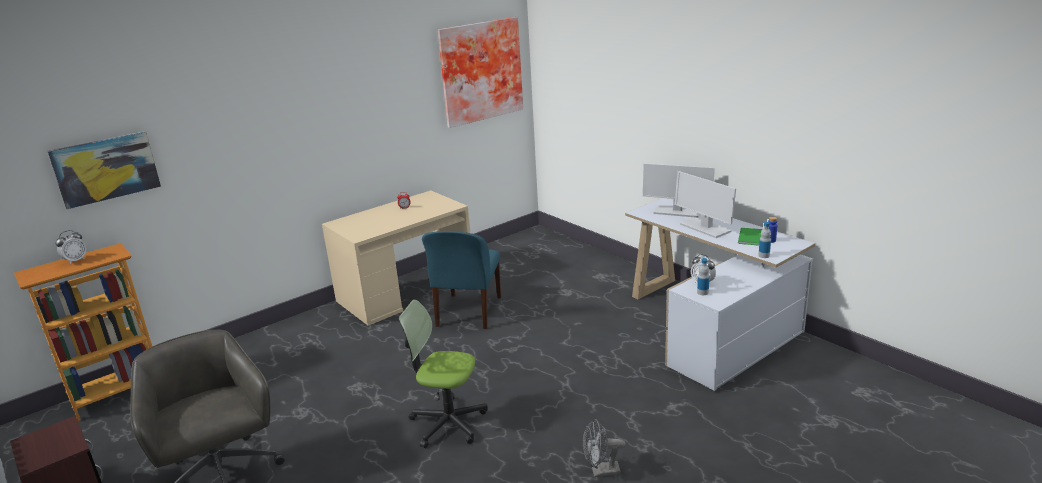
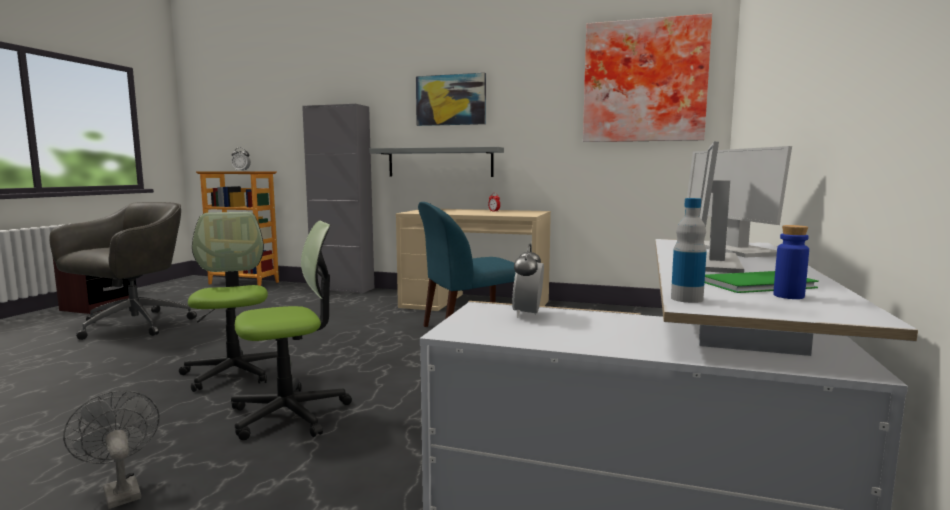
camera: 55 degrees right, 15 degrees down
picture [47,131,161,209] -> picture moved to [416,73,486,126]
bottle [697,258,709,295] -> none
none -> office chair [231,221,352,440]
none -> grey cabinet [302,104,374,294]
none -> grey shelf [369,147,504,177]

